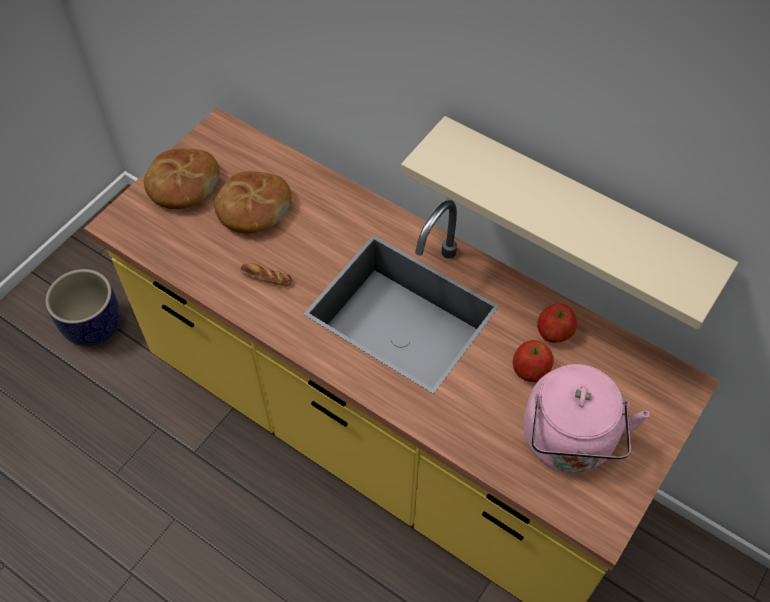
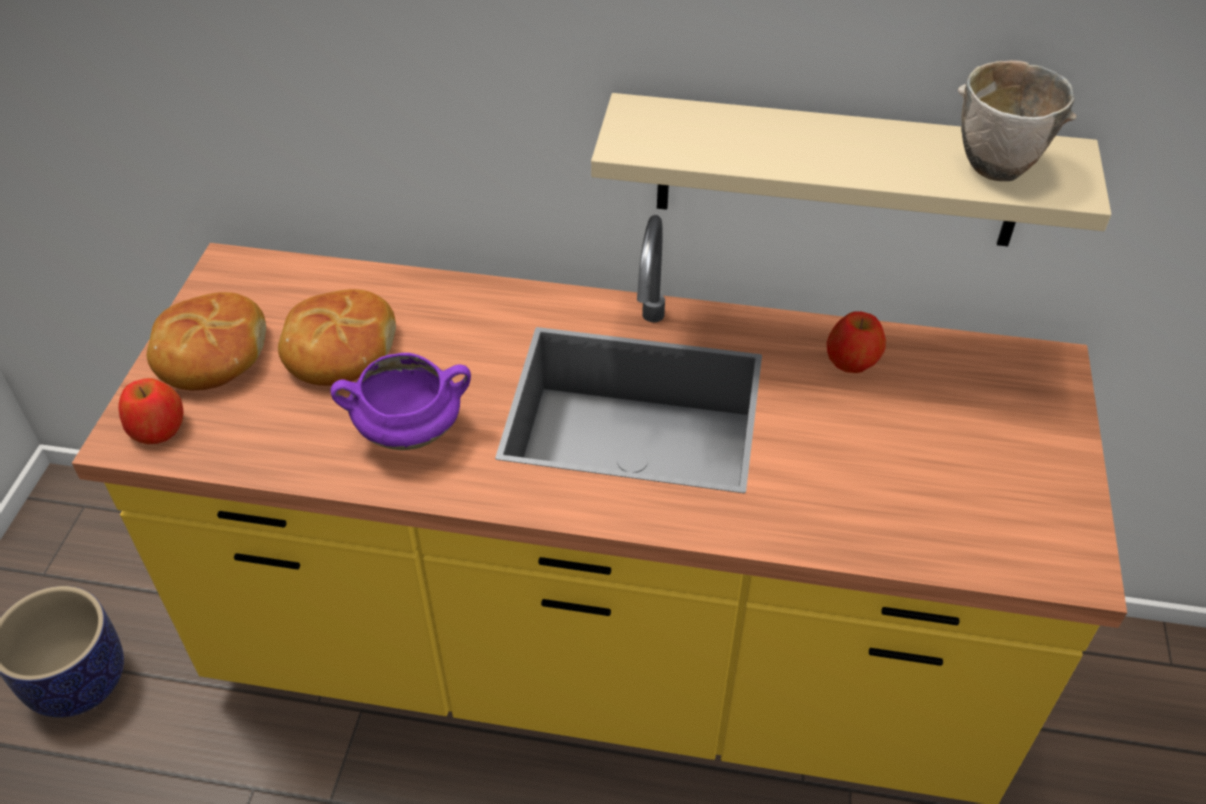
camera: 25 degrees left, 10 degrees down
bread [240,263,293,286] -> purple cooking pot [331,353,471,450]
apple [513,340,554,382] -> apple moved to [119,378,184,444]
pink kettle [523,364,650,473] -> none
none -> bowl [958,60,1077,181]

